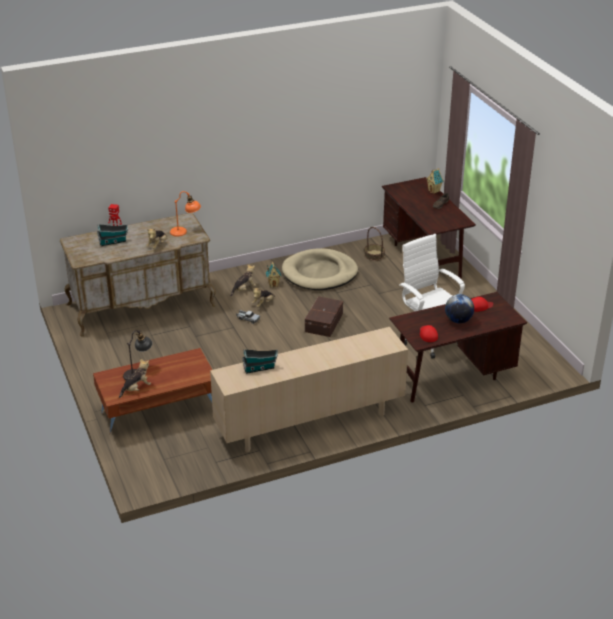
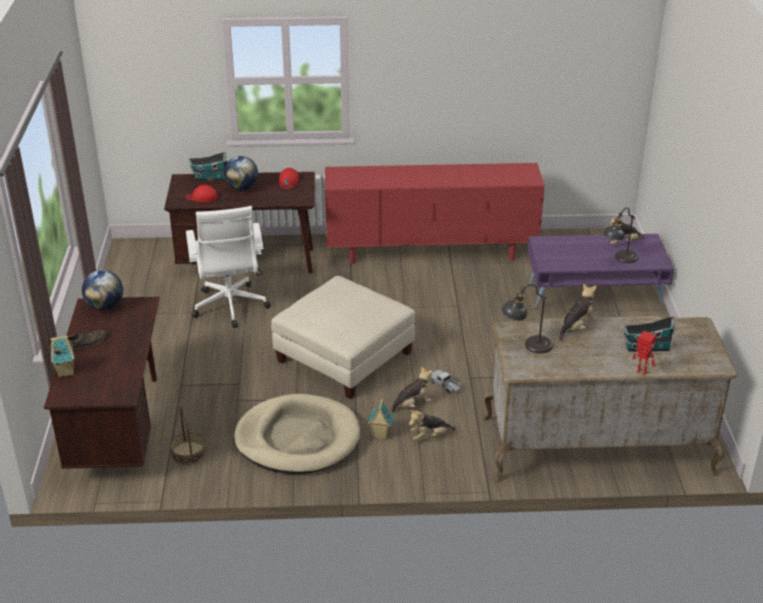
camera: 160 degrees left, 0 degrees up
brown coffee table [93,348,212,433] -> purple coffee table [528,234,674,308]
orange table lamp [170,191,201,237] -> grey table lamp [501,284,553,354]
beige cabinet [210,327,408,452] -> red cabinet [325,163,545,264]
toy house [242,349,278,374] -> toy house moved to [189,152,228,181]
brown storage box [305,296,343,337] -> beige ottoman [271,276,415,399]
none -> globe [82,270,123,310]

